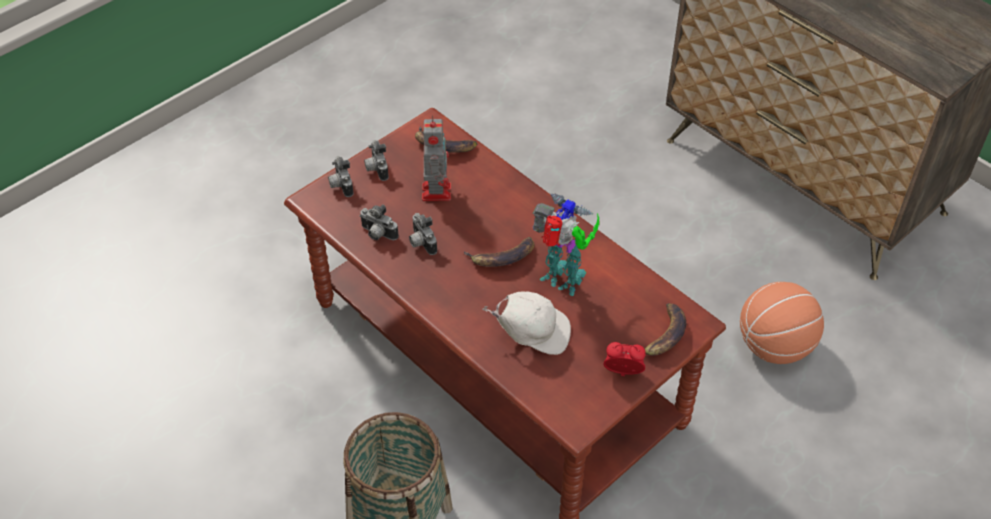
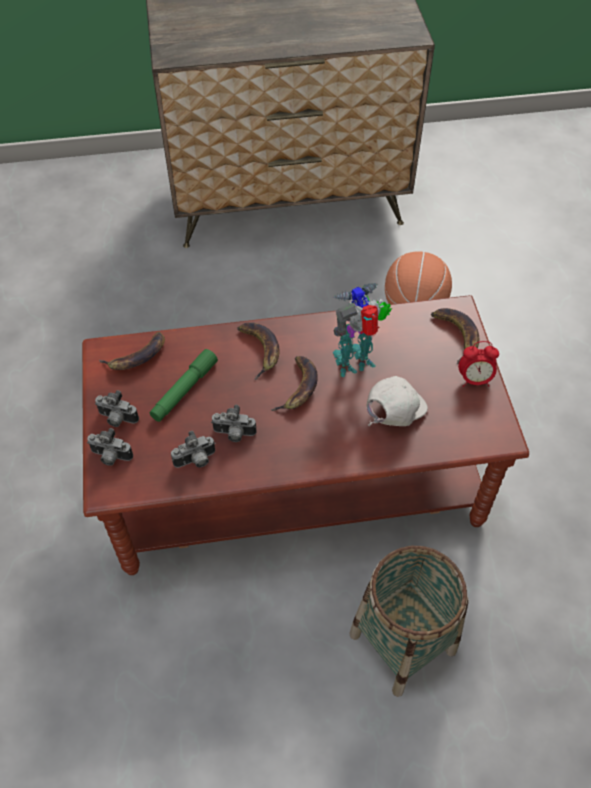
camera: 55 degrees left, 5 degrees up
toy robot [422,115,451,201] -> green flashlight [150,349,218,422]
alarm clock [604,342,646,376] -> alarm clock turned 135 degrees counterclockwise [458,341,499,387]
none -> banana [237,322,279,380]

